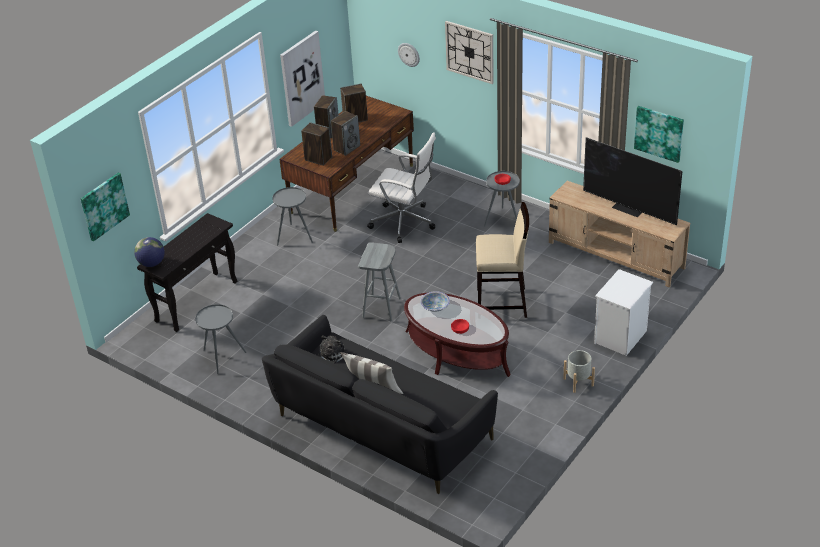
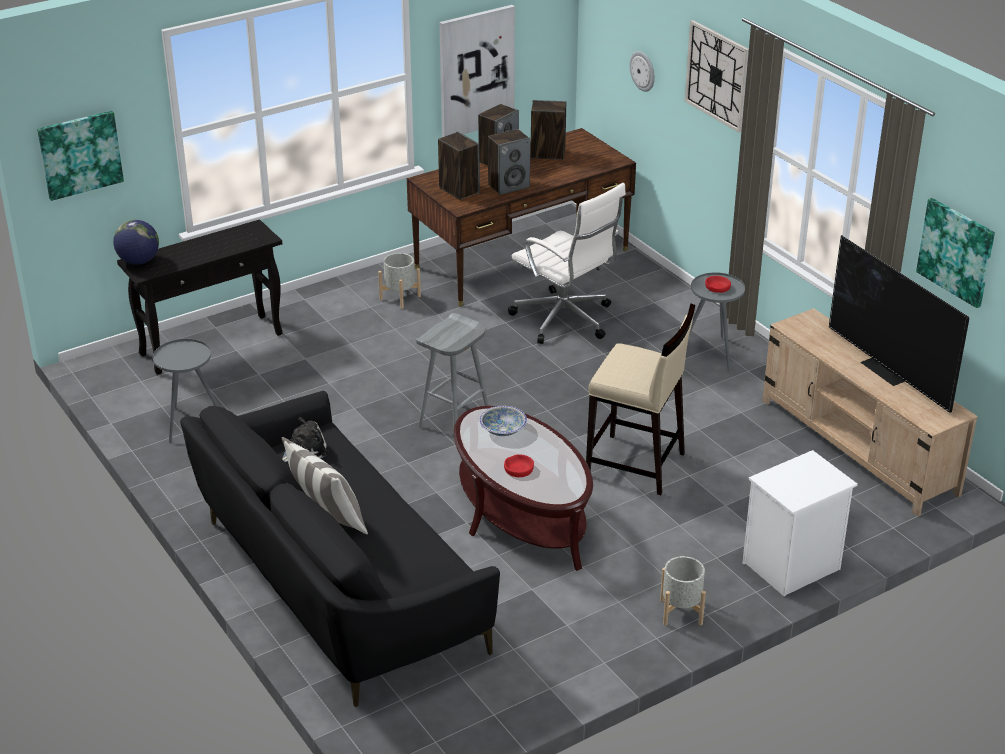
camera: 20 degrees right, 5 degrees down
grey side table [272,187,313,246] -> grey planter [378,253,421,309]

